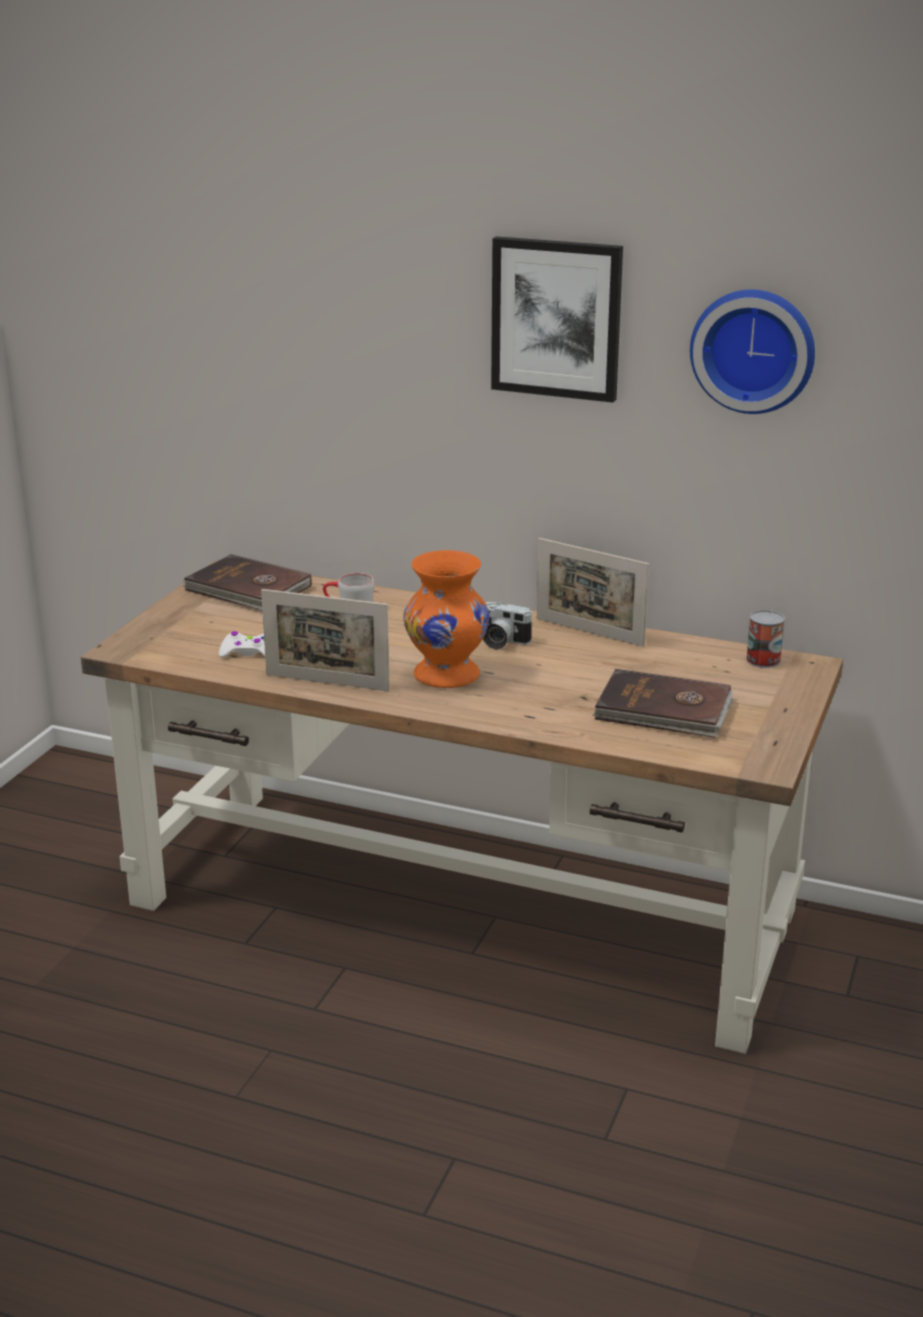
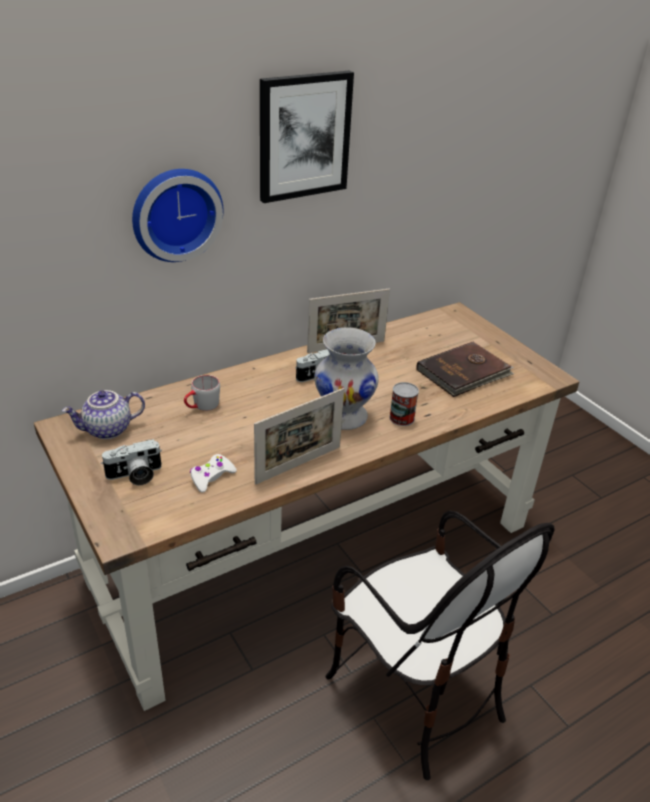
camera: 55 degrees left, 10 degrees up
brown book [183,554,312,610] -> teapot [62,390,145,439]
orange vase [403,550,490,688] -> white vase [314,328,379,430]
wall clock [690,290,815,414] -> wall clock moved to [132,169,223,262]
can [746,610,785,668] -> can moved to [389,382,419,426]
none -> camera [101,439,162,485]
none -> chair [326,511,555,780]

